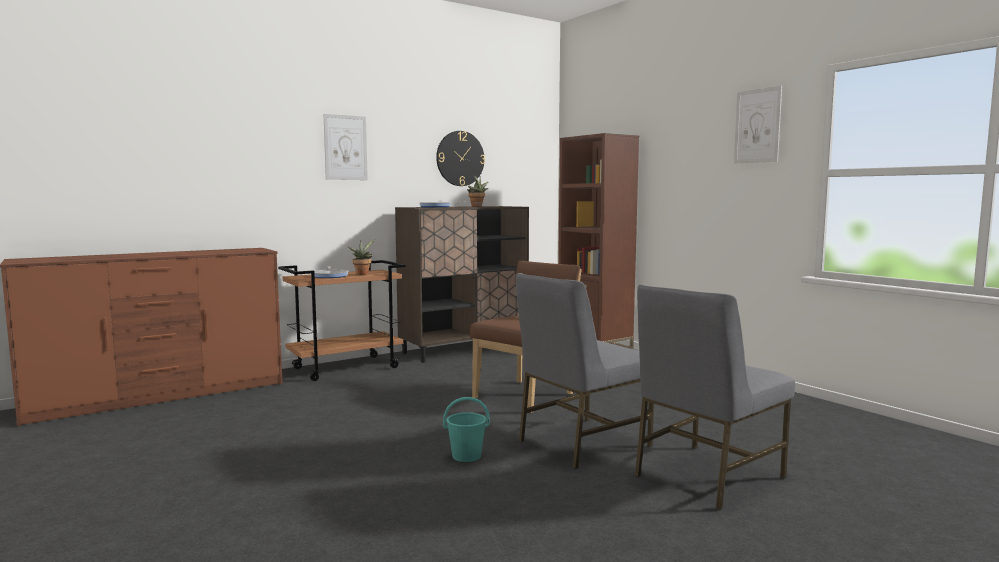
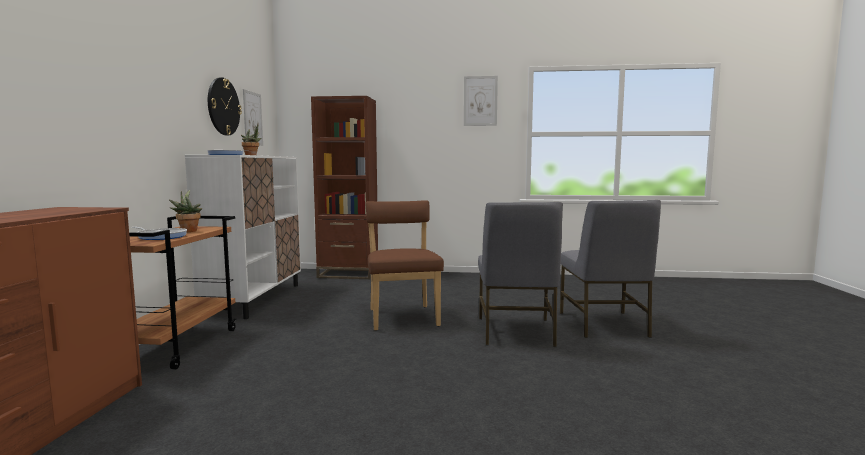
camera: 50 degrees left, 0 degrees up
picture [324,114,368,180] -> picture moved to [243,89,263,146]
brown cabinet [395,206,529,363] -> white cabinet [185,155,301,319]
turquoise bucket [443,397,490,462] -> none

